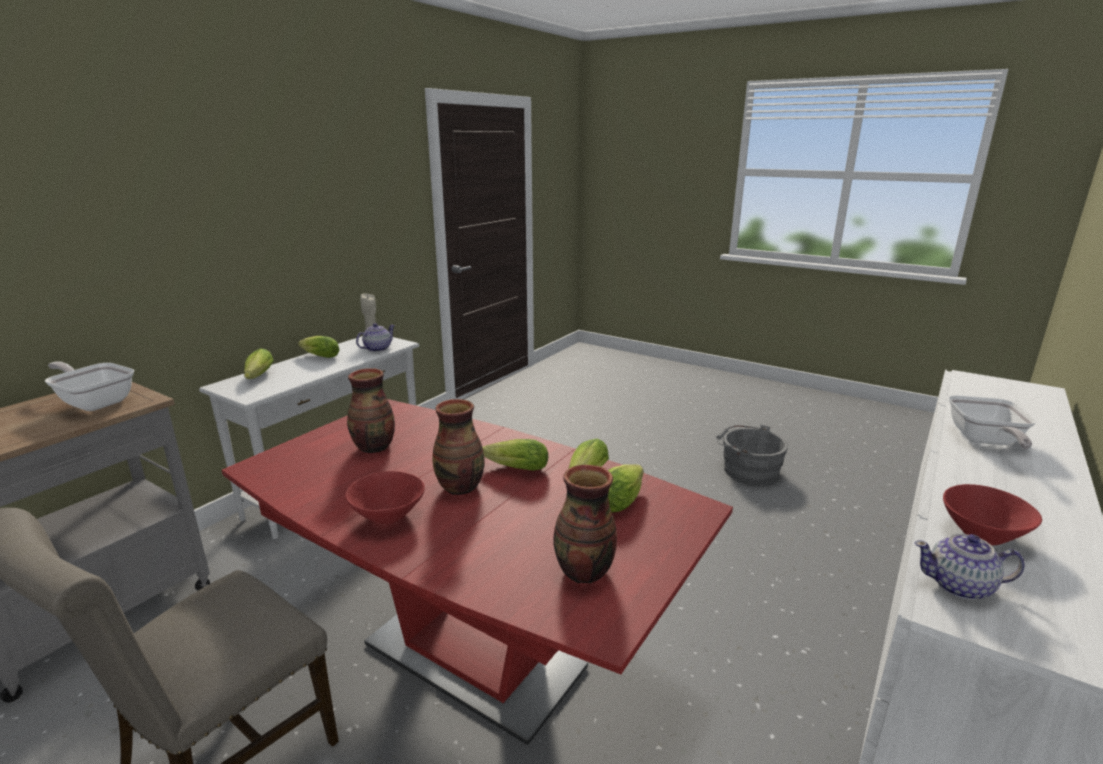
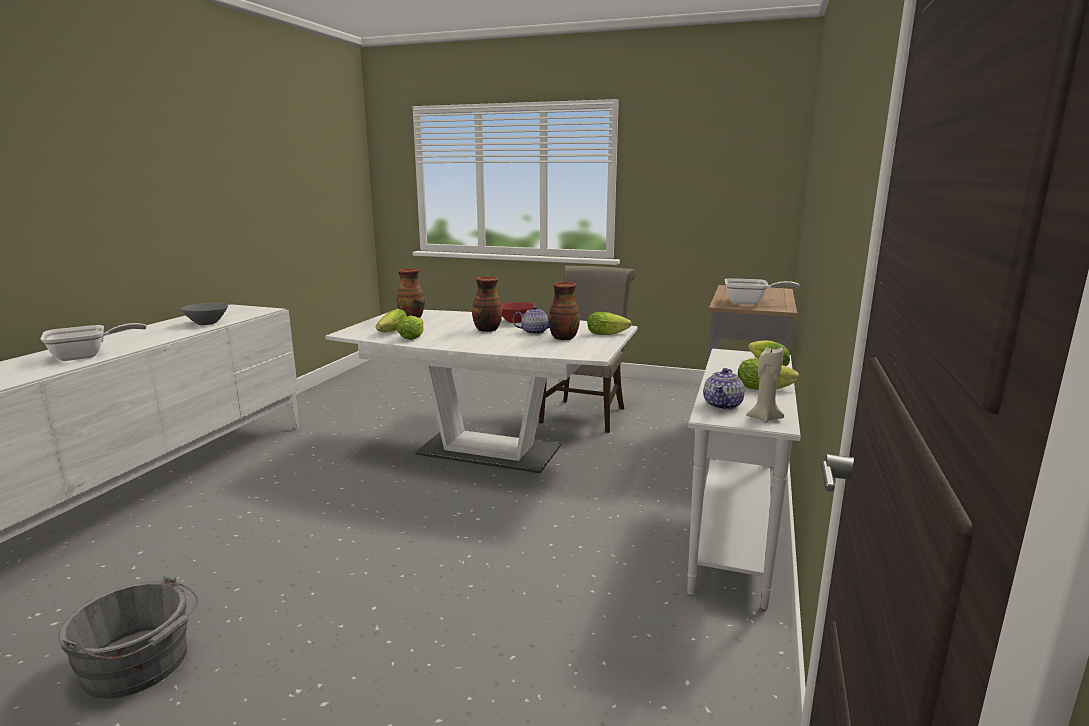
camera: 165 degrees right, 5 degrees down
red dining table [222,399,733,745] -> white dining table [325,310,638,473]
lettuce [482,439,548,471] -> lettuce moved to [588,312,631,335]
teapot [914,534,1025,600] -> teapot moved to [512,306,549,334]
red bowl [943,484,1042,545] -> grey bowl [181,303,228,325]
frying pan [949,396,1036,449] -> frying pan turned 60 degrees clockwise [40,323,147,361]

